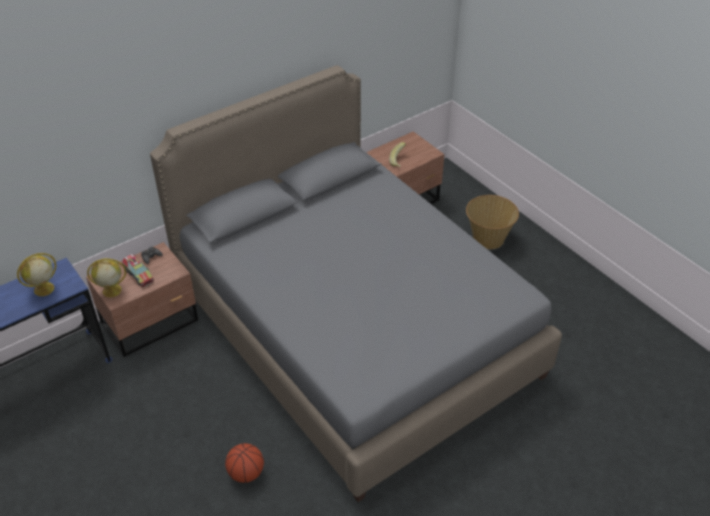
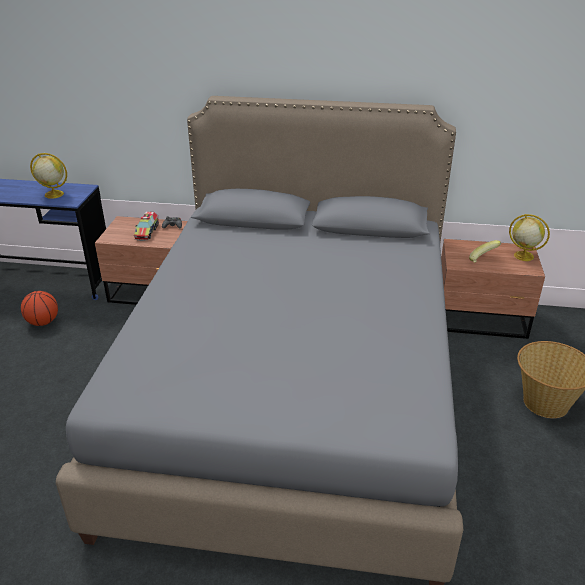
camera: 45 degrees right, 10 degrees down
globe [87,258,126,297] -> globe moved to [509,214,550,261]
basketball [225,443,264,483] -> basketball moved to [21,291,58,326]

